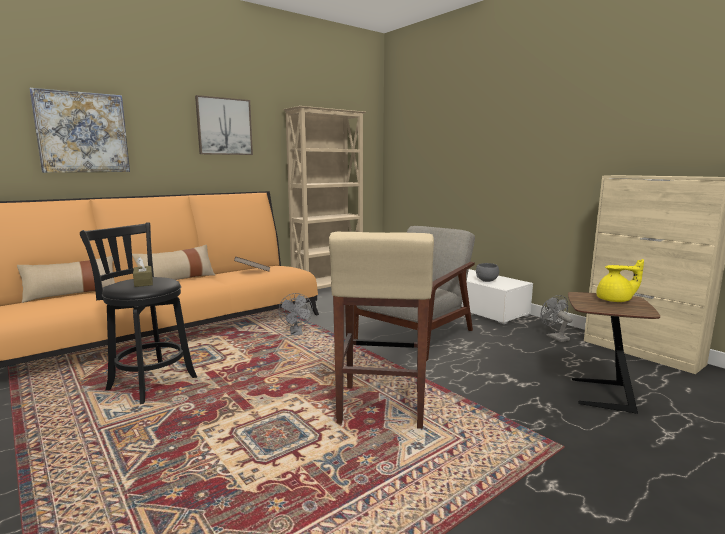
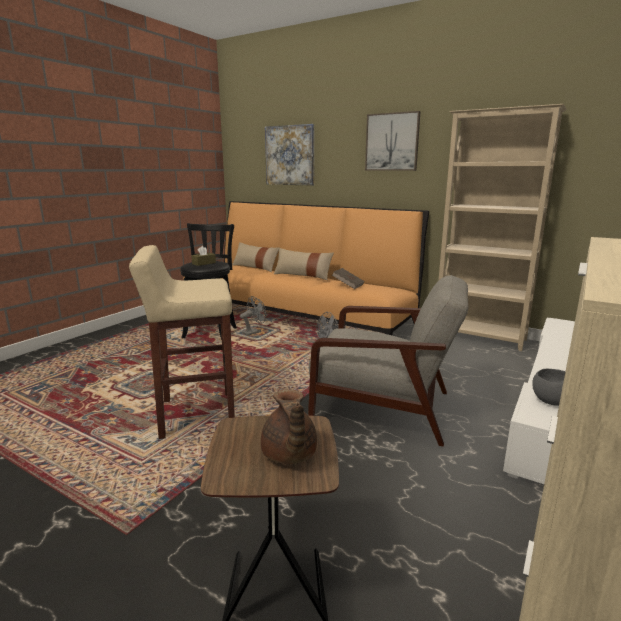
camera: 70 degrees right, 5 degrees up
grey fan [540,295,572,342] -> grey fan moved to [240,296,267,336]
yellow teapot [596,259,644,302] -> brown teapot [261,390,317,464]

